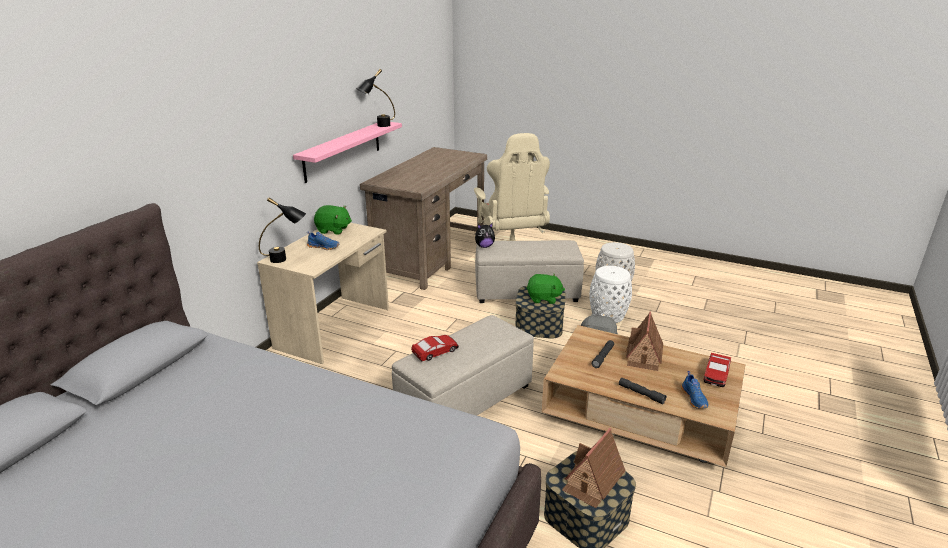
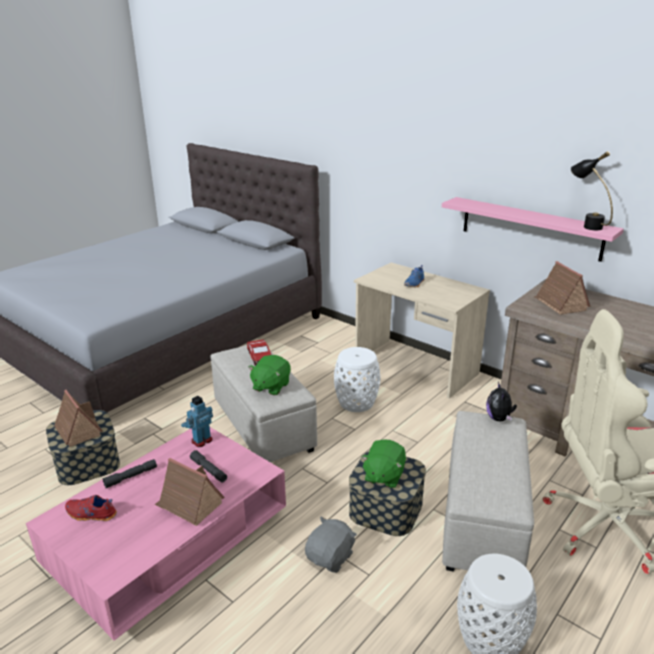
camera: 105 degrees right, 0 degrees up
black table lamp [259,197,306,263] -> none
green plush toy [314,205,352,234] -> green plush toy moved to [248,355,291,395]
brown coffee table [542,325,745,467] -> pink coffee table [26,427,286,641]
white stool [589,266,632,323] -> white stool moved to [334,347,380,412]
blue shoe [681,371,708,409] -> red shoe [65,495,117,521]
toy car [704,353,731,387] -> none
none -> toy robot [181,396,213,448]
none -> toy house [533,261,590,315]

